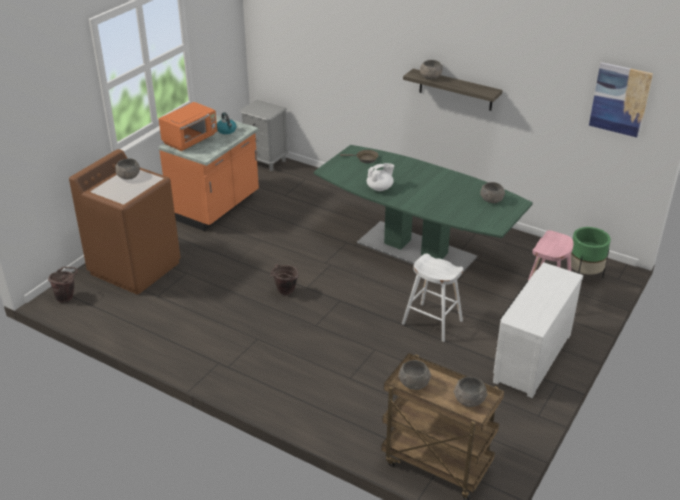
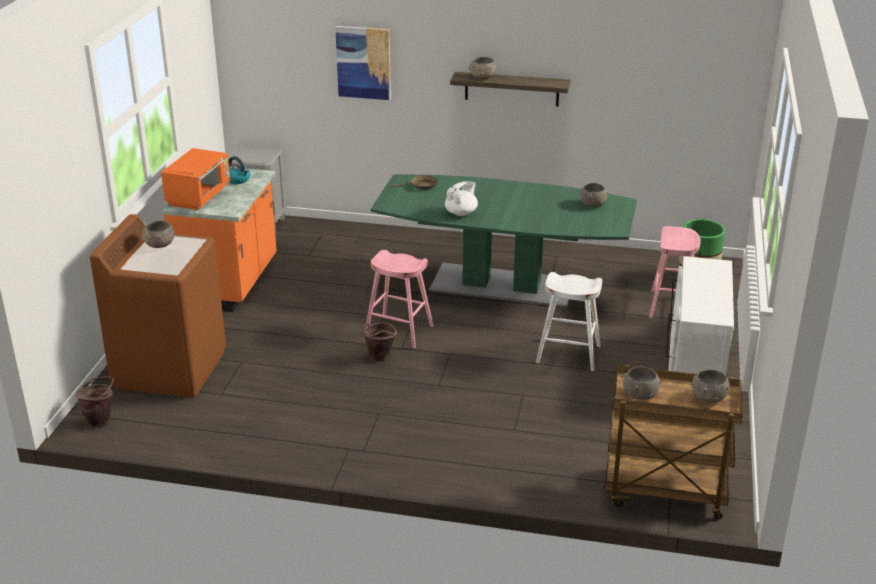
camera: 20 degrees left, 5 degrees down
picture [589,62,653,138] -> picture moved to [335,26,391,100]
none -> pink stool [364,250,434,349]

